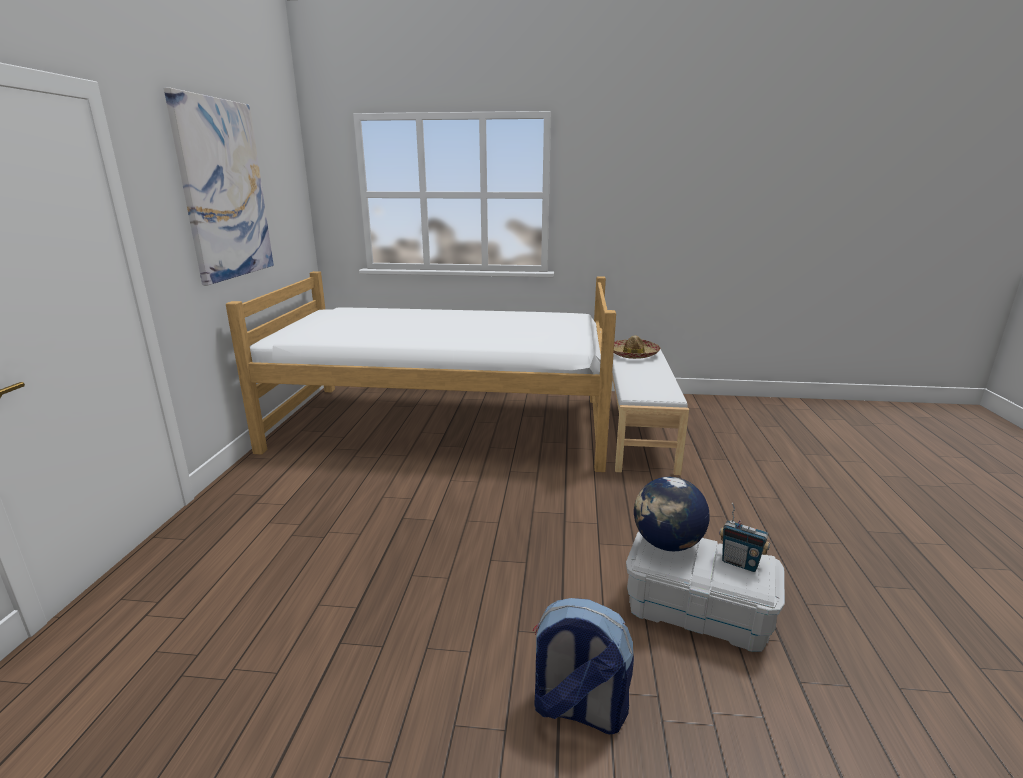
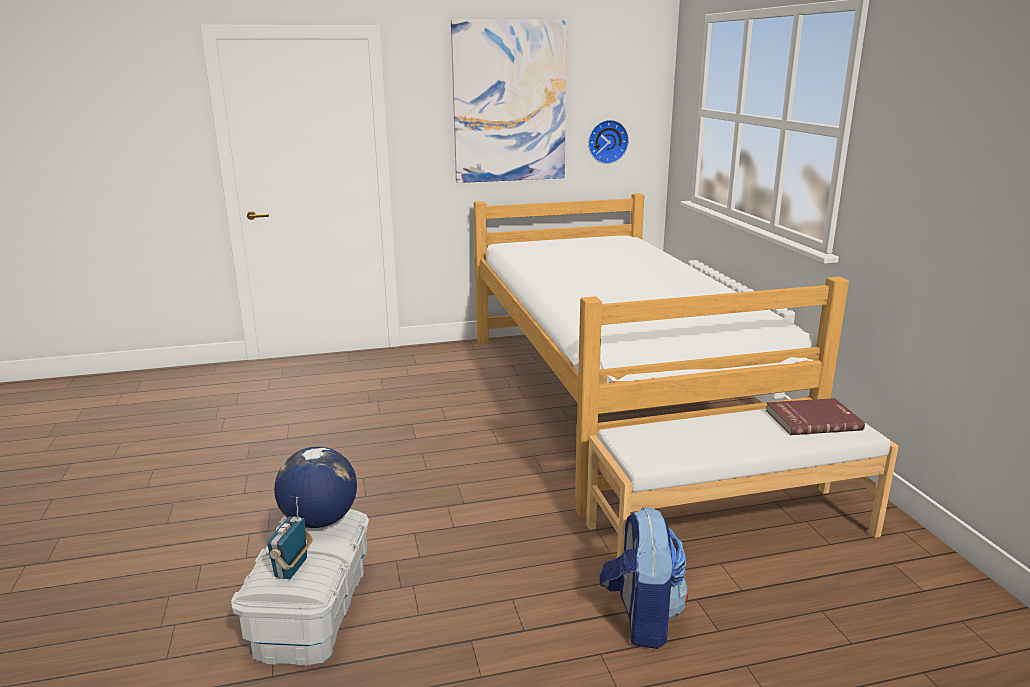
camera: 70 degrees right, 0 degrees up
backpack [533,598,634,734] -> backpack moved to [600,507,688,649]
hat [614,335,661,359] -> red book [766,398,865,435]
none -> wall clock [588,120,629,164]

